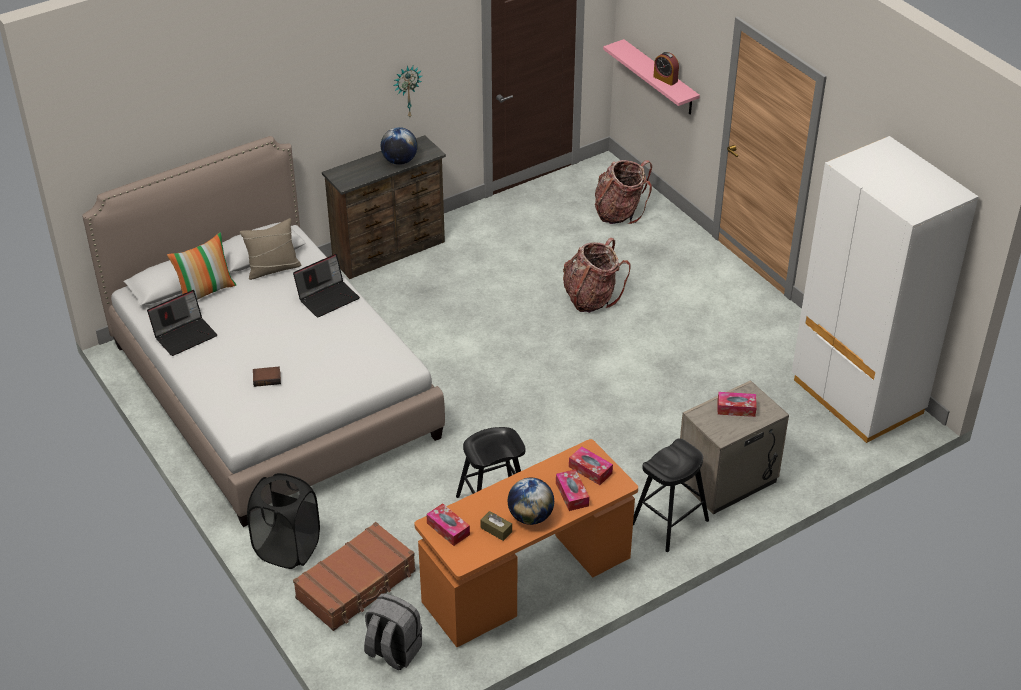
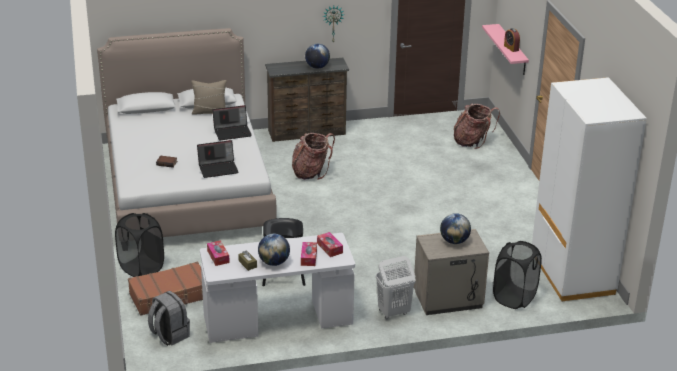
camera: 20 degrees right, 10 degrees down
laptop [147,290,217,356] -> laptop moved to [197,140,238,178]
pillow [167,232,236,300] -> none
orange desk [415,439,638,647] -> white desk [200,233,355,343]
backpack [563,238,630,313] -> backpack moved to [292,133,335,180]
black stool [633,438,709,552] -> white laundry basket [376,256,416,319]
tissue box [717,392,757,417] -> globe [440,213,471,244]
none -> black laundry basket [493,241,542,309]

